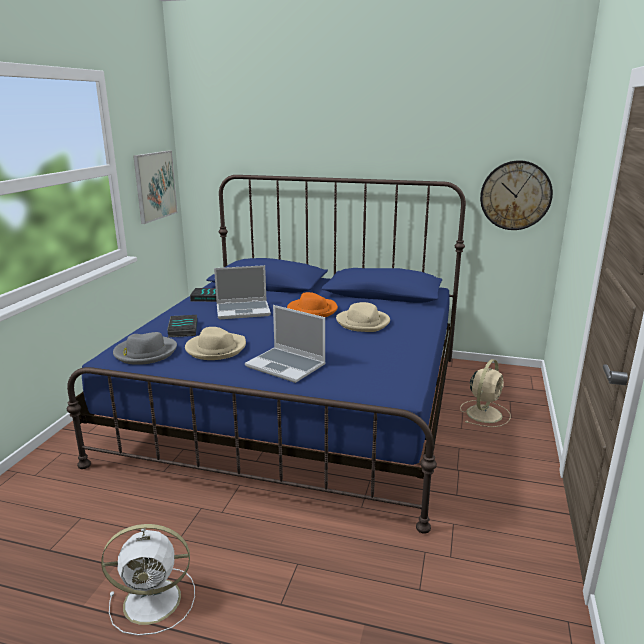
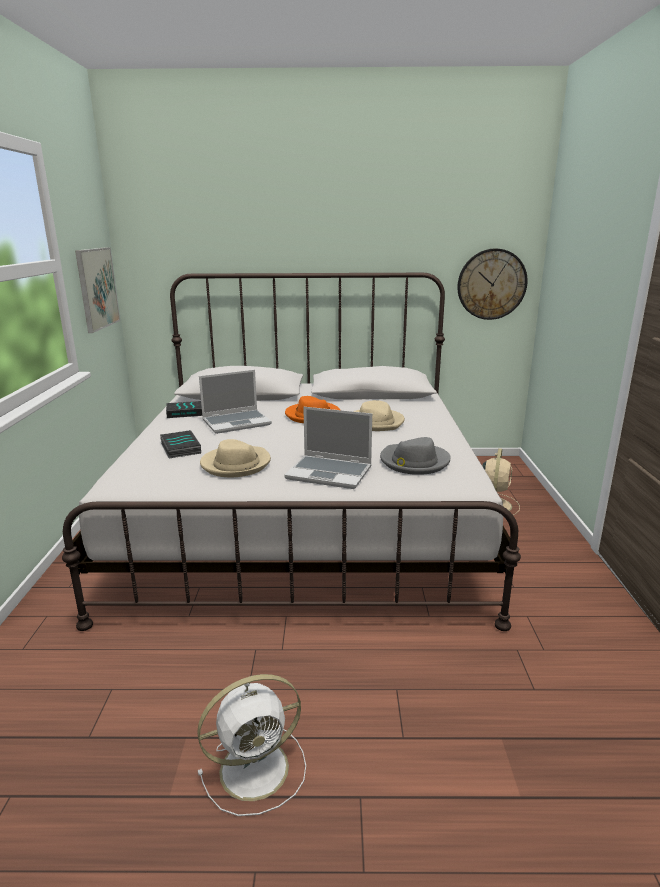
camera: 15 degrees left, 0 degrees up
blue bed [67,175,466,534] -> white bed [62,273,521,631]
grey hat [113,332,177,365] -> grey hat moved to [380,437,451,475]

